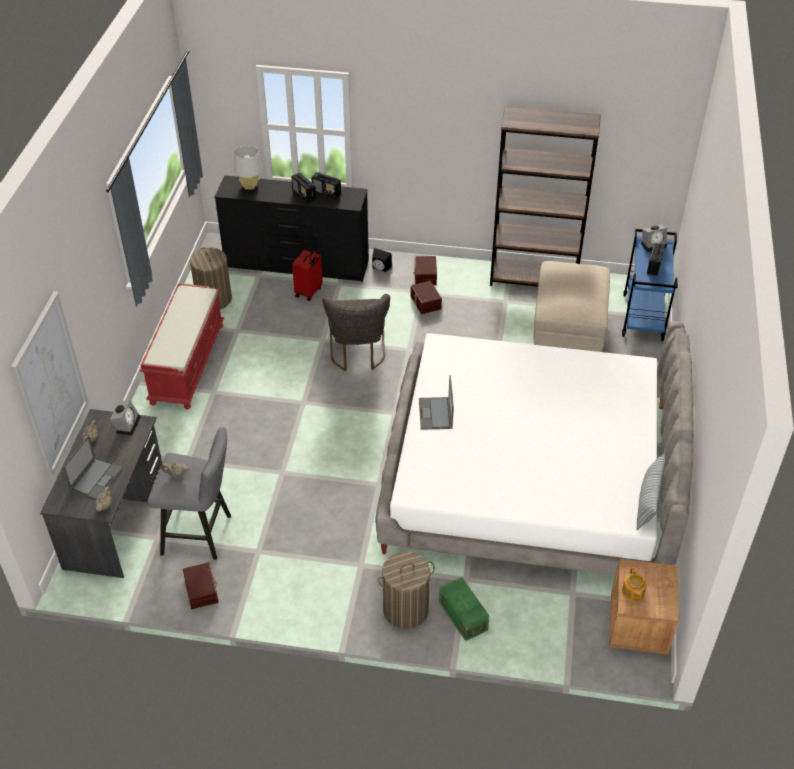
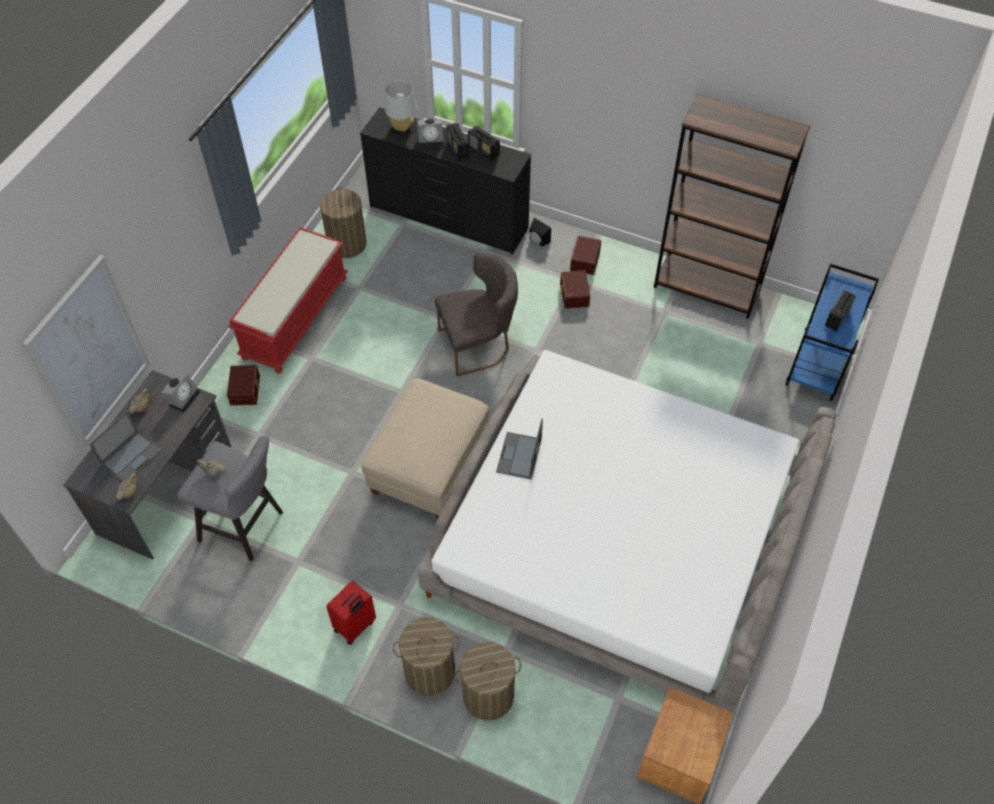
camera: 15 degrees right, 10 degrees up
brown storage box [183,562,219,609] -> brown storage box moved to [227,365,260,405]
red suitcase [292,249,323,301] -> red suitcase moved to [326,580,376,645]
grey chair [322,294,390,371] -> grey chair turned 120 degrees counterclockwise [435,253,518,376]
green storage box [439,577,489,641] -> laundry basket [455,642,521,721]
beige ottoman [534,261,610,352] -> beige ottoman moved to [361,378,489,519]
teapot [622,567,647,601] -> none
pillow [636,454,666,530] -> none
alarm clock [641,225,667,252] -> alarm clock moved to [418,119,443,147]

